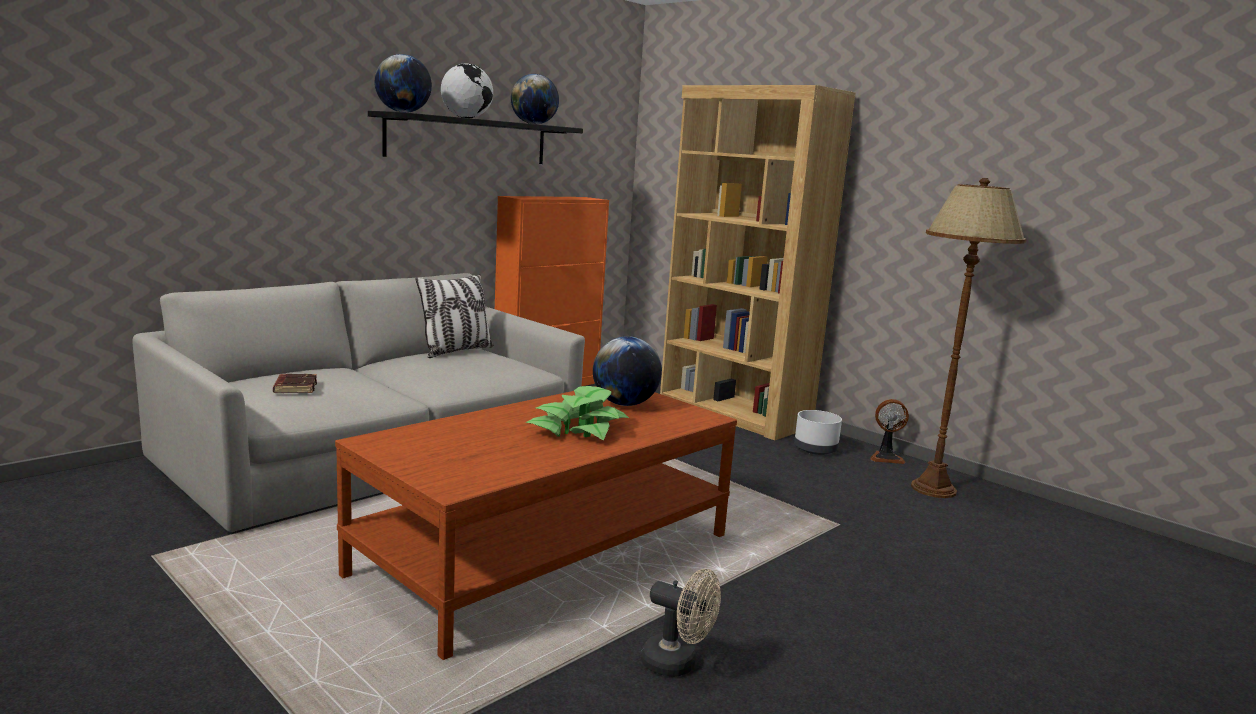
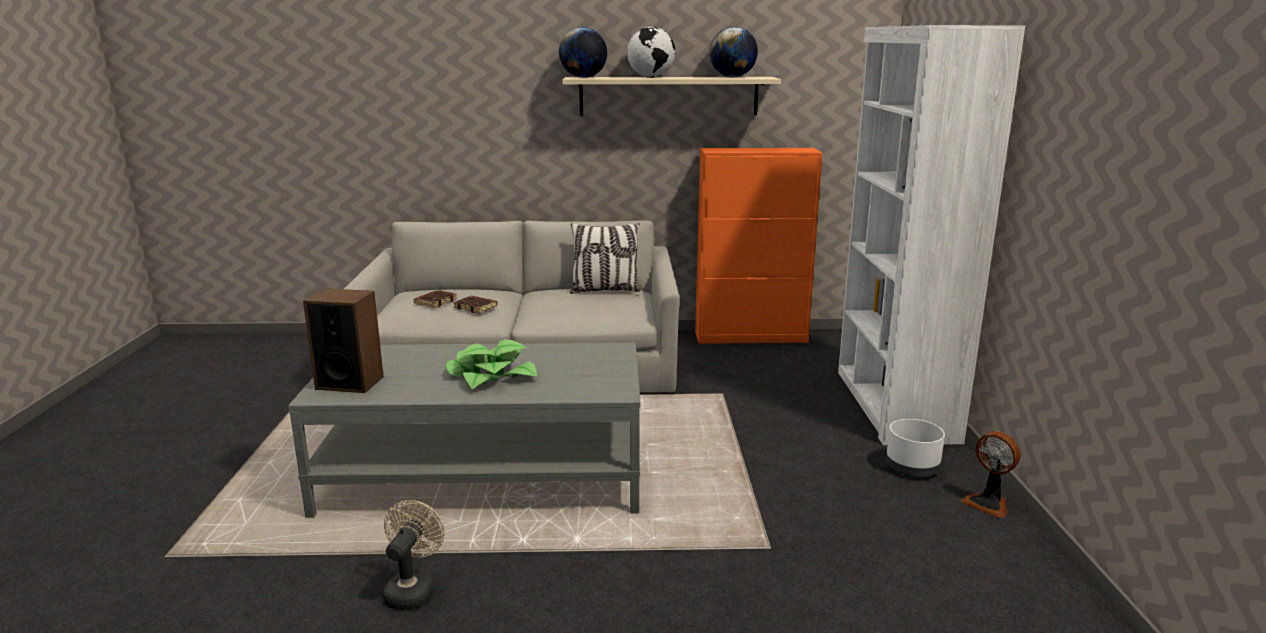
camera: 45 degrees right, 5 degrees up
brown coffee table [335,386,737,660] -> grey coffee table [288,343,640,518]
black shelf [368,111,583,164] -> beige shelf [563,77,781,116]
globe [593,336,662,406] -> none
beige fan [641,569,721,677] -> beige fan turned 150 degrees counterclockwise [383,500,445,610]
brown bookcase [660,85,856,441] -> white bookcase [838,25,1025,445]
brown floor lamp [911,178,1027,498] -> none
none -> speaker [303,288,384,393]
none -> brown book [453,296,497,313]

